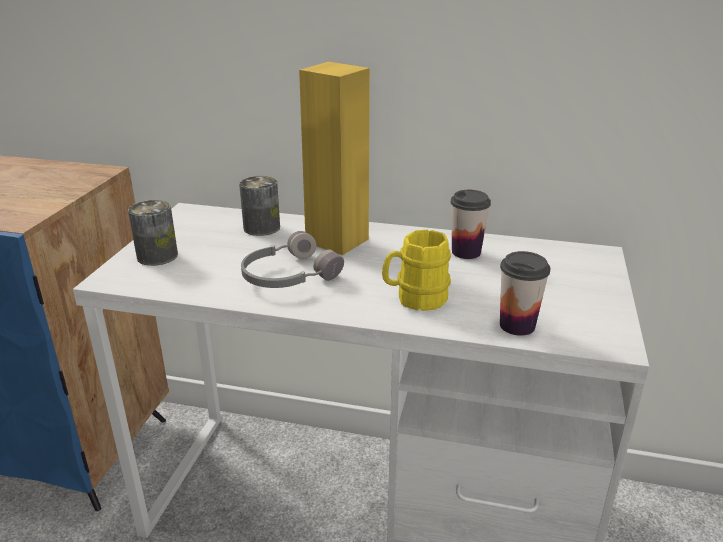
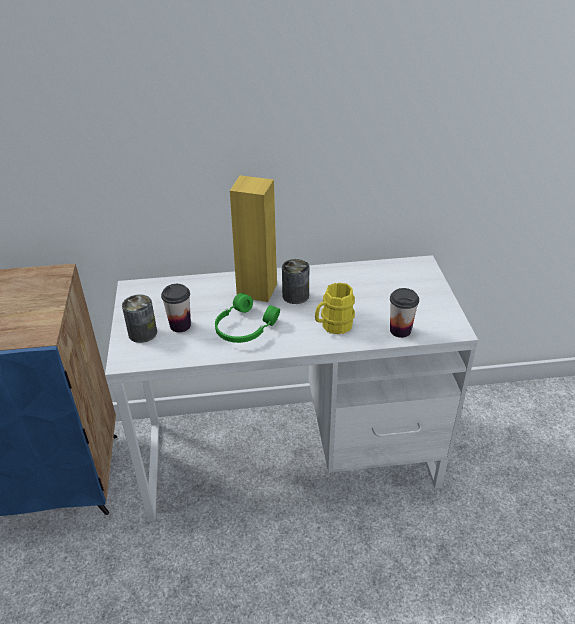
camera: 20 degrees left, 10 degrees up
can [239,176,280,236] -> can moved to [282,259,309,304]
grey headphones [241,231,344,288] -> green headphones [215,293,280,343]
cup [450,190,491,259] -> cup moved to [161,284,191,332]

